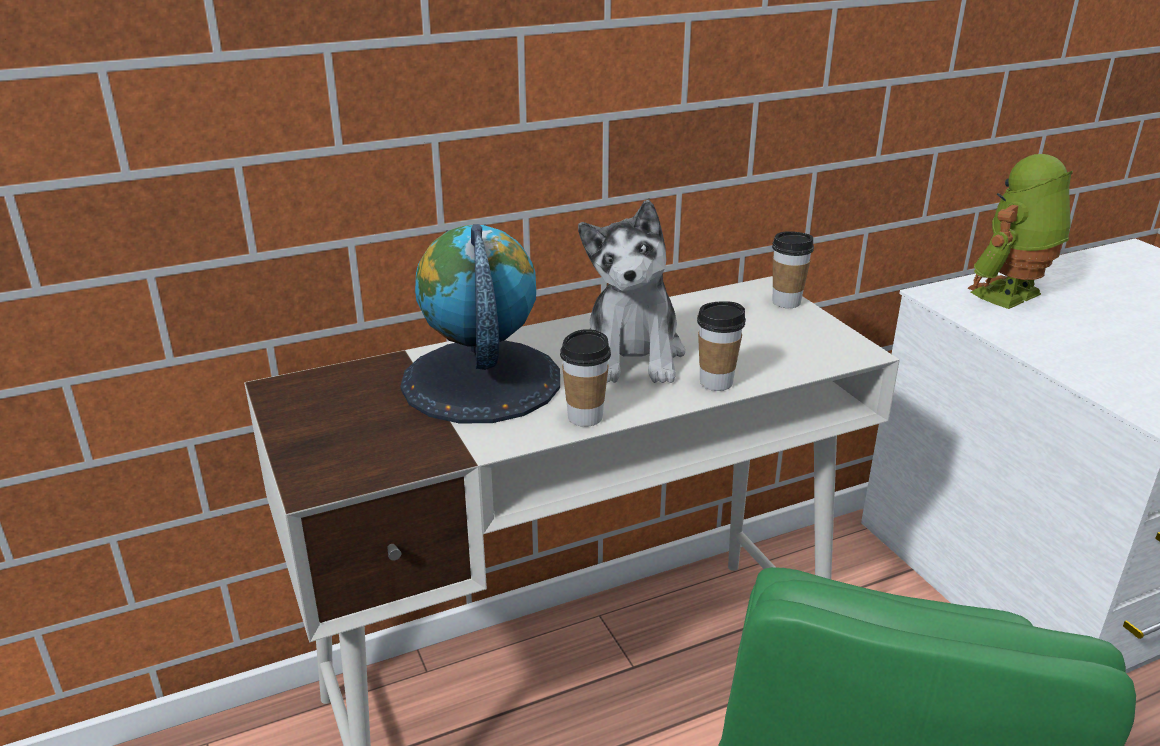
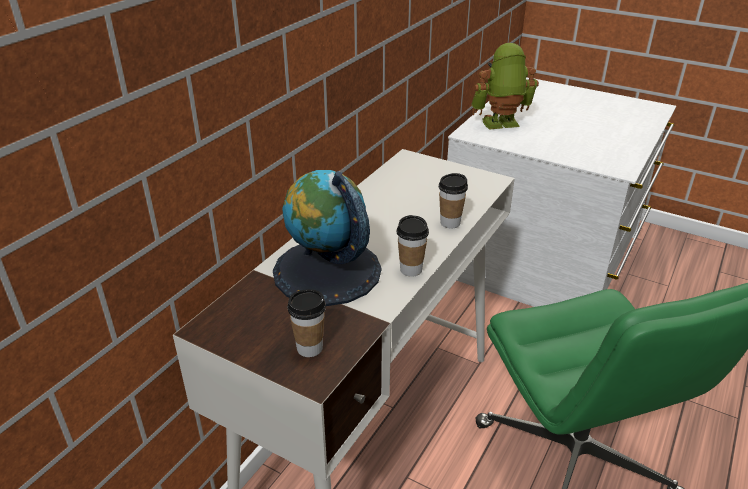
camera: 35 degrees left, 5 degrees up
plush toy [578,200,685,383] -> none
cup [772,231,814,308] -> cup moved to [287,289,326,357]
toy robot [967,154,1073,309] -> toy robot turned 60 degrees clockwise [472,43,539,130]

